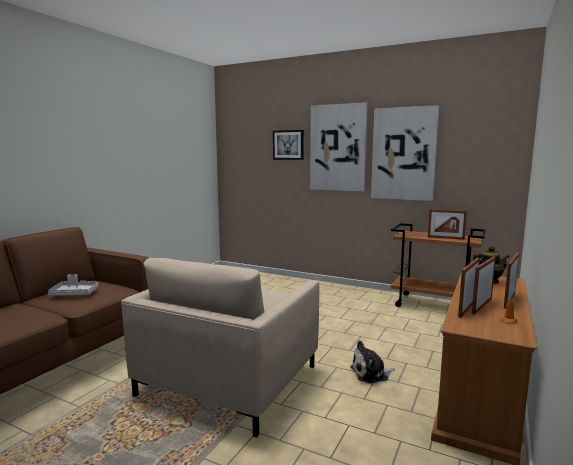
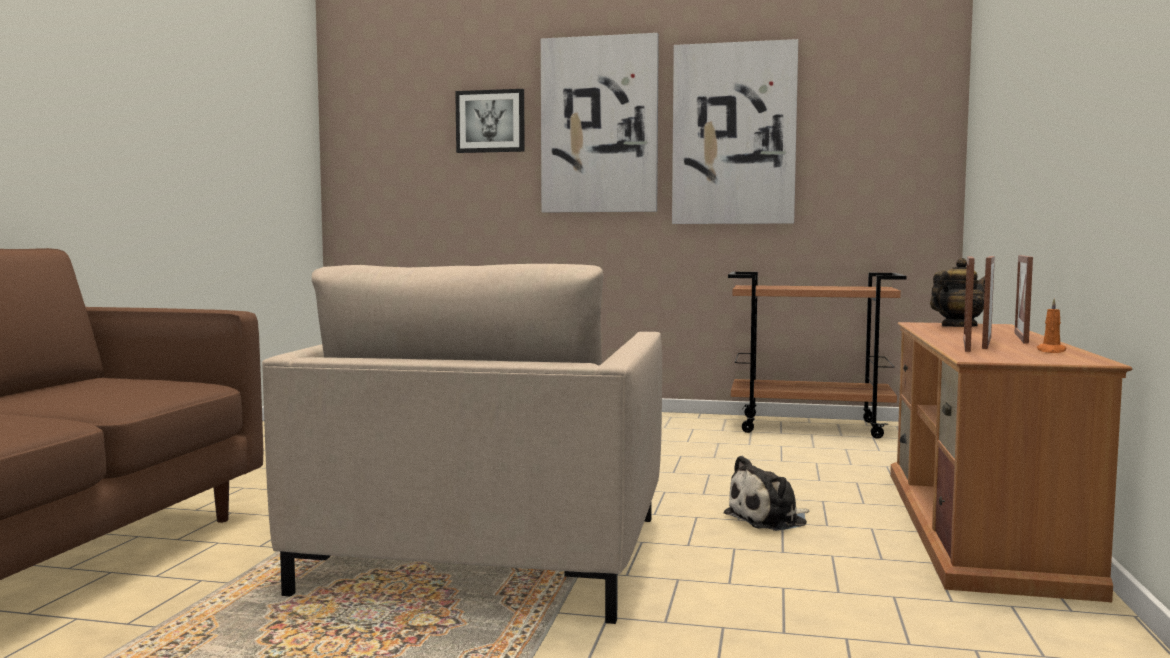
camera: 15 degrees left, 5 degrees down
grey tray [48,274,98,295] -> none
picture frame [428,209,467,240] -> none

